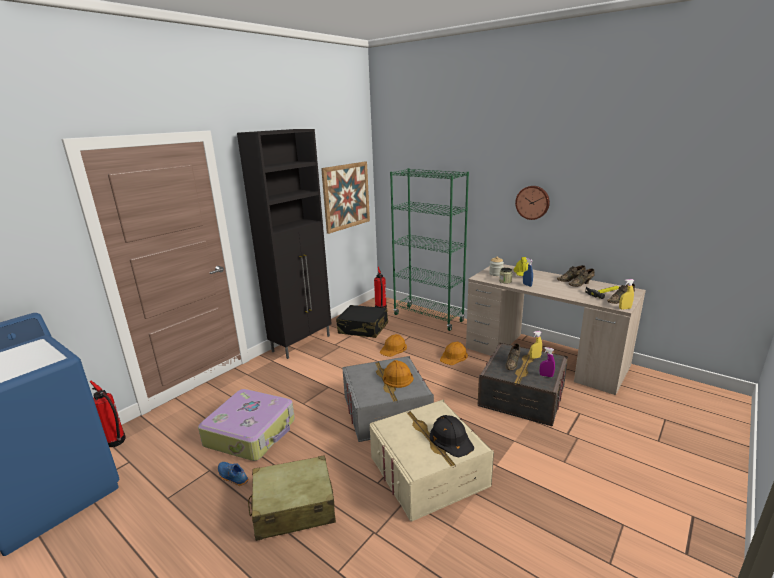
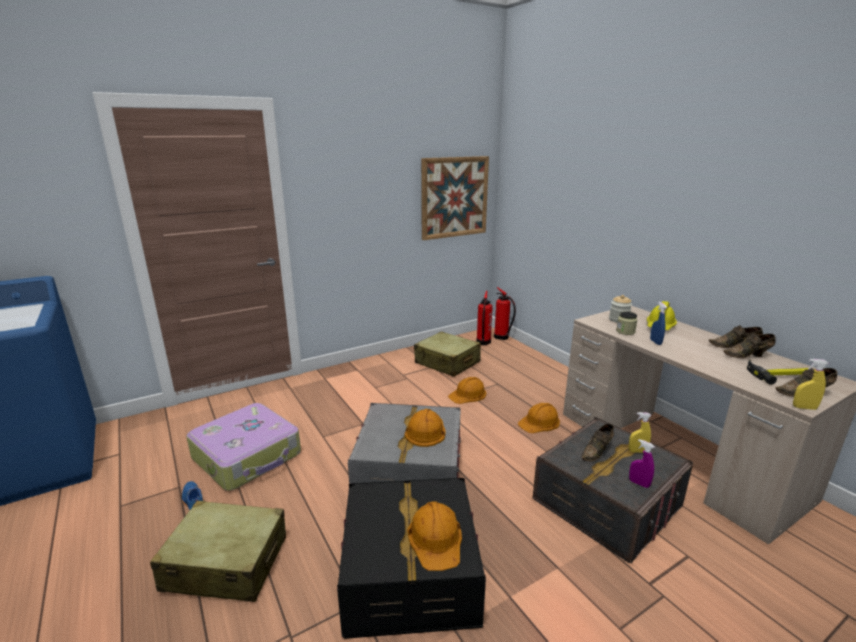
camera: 20 degrees right, 0 degrees up
fire extinguisher [90,381,126,447] -> fire extinguisher moved to [494,287,516,340]
black cabinet [237,129,332,359] -> none
black suitcase [336,305,388,338] -> beige suitcase [414,332,481,377]
beige storage box [370,400,494,522] -> black storage box [337,478,486,639]
green bookcase [390,168,469,331] -> none
black hard hat [430,415,474,457] -> orange hard hat [407,502,462,571]
wall clock [515,186,550,220] -> none

